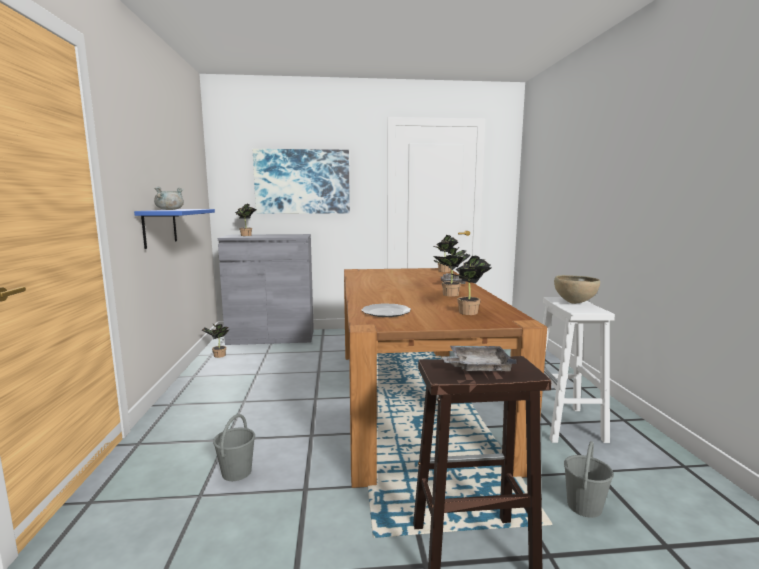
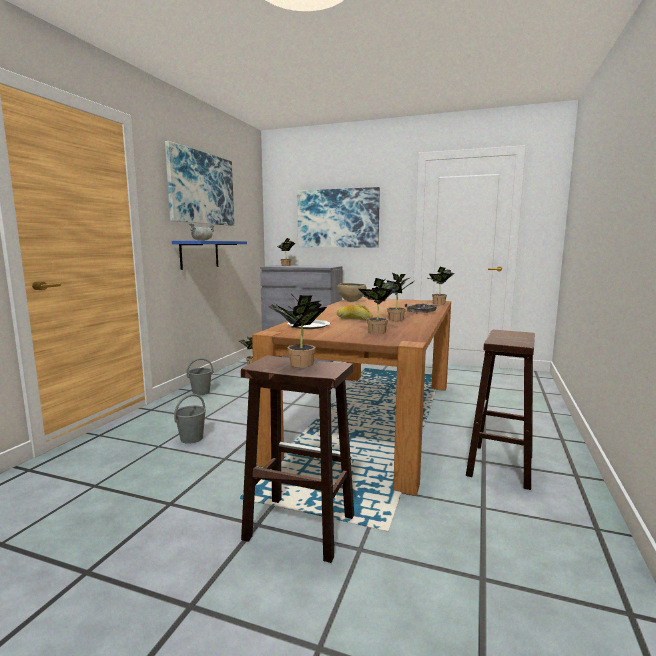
camera: 25 degrees right, 0 degrees up
grey tray [442,346,517,371] -> potted plant [269,295,327,368]
white stool [543,297,615,443] -> brown stool [466,330,535,490]
brown bowl [554,275,600,304] -> brown bowl moved to [337,283,366,302]
grey bucket [564,441,614,518] -> grey bucket moved to [186,358,213,395]
none -> picture [165,141,234,226]
none -> bread [337,305,373,321]

